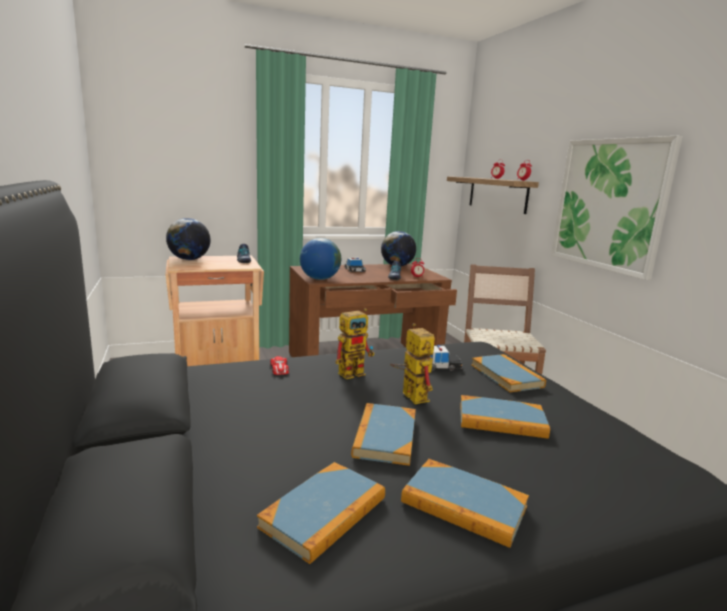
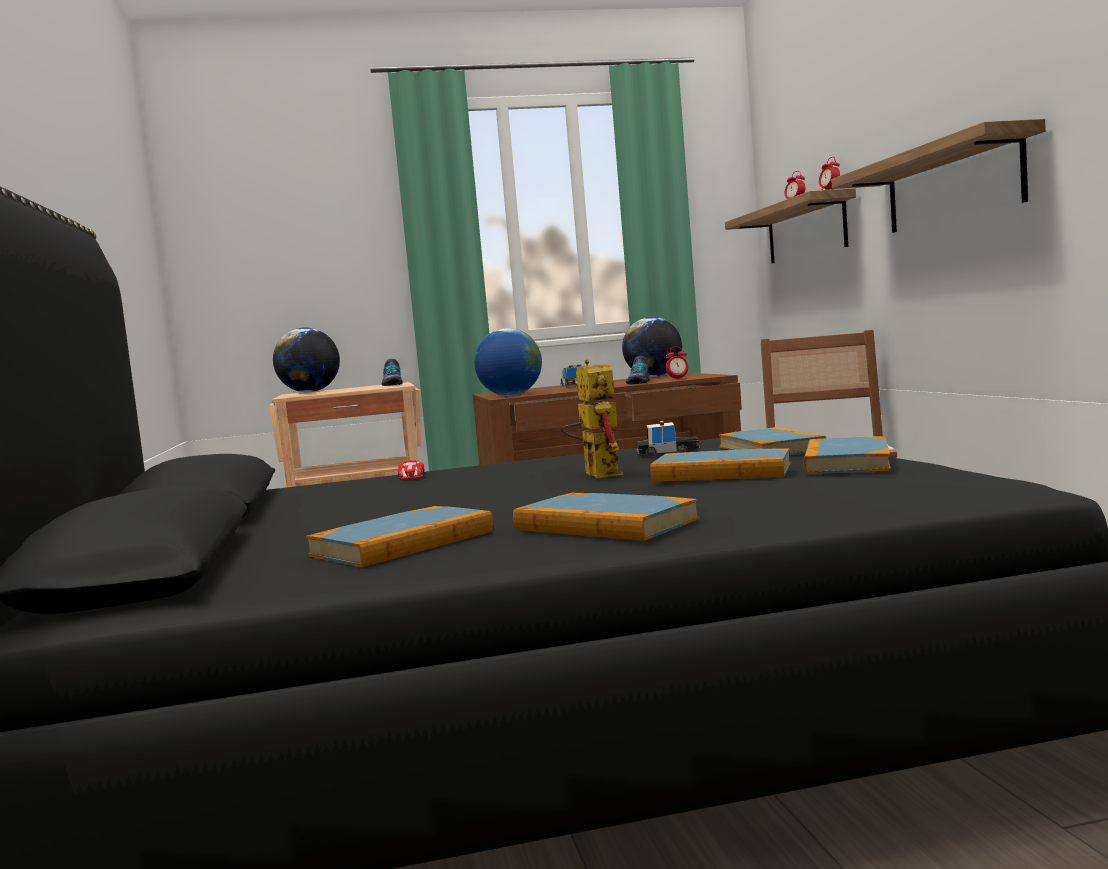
camera: 10 degrees right, 10 degrees down
toy robot [335,308,375,379] -> none
book [351,403,416,466] -> book moved to [803,436,891,474]
picture [551,136,683,280] -> shelf [831,119,1046,233]

